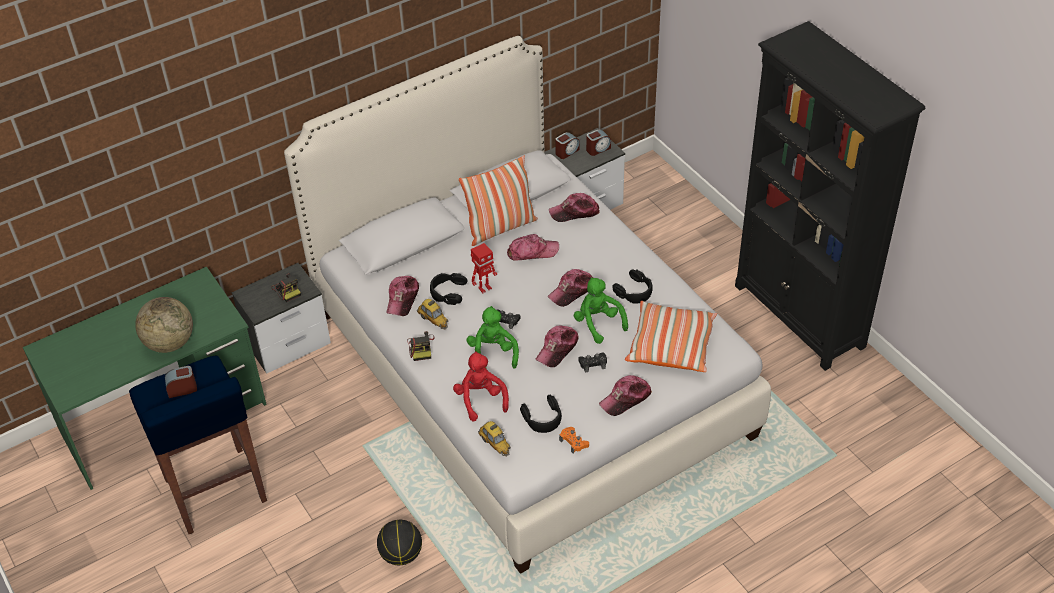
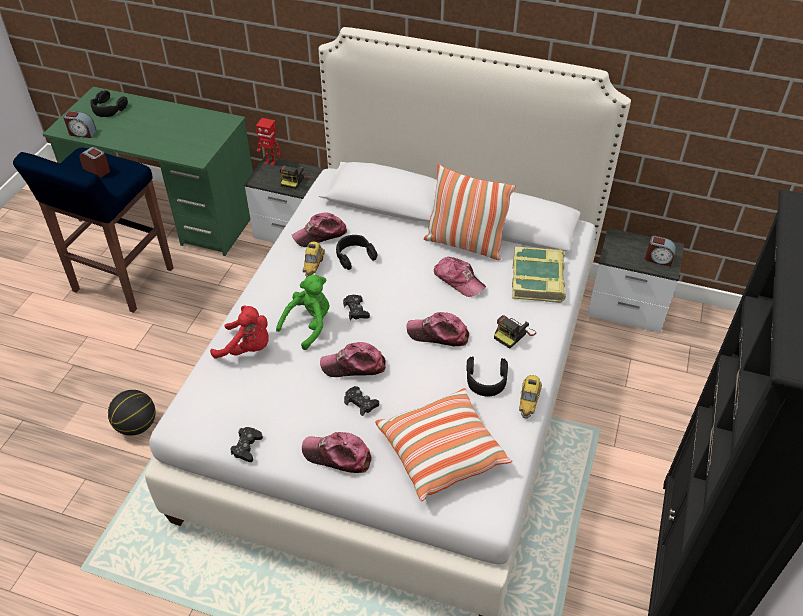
camera: 50 degrees right, 0 degrees up
globe [135,297,193,353] -> none
camera [407,331,435,361] -> camera moved to [494,315,536,349]
red plush toy [453,351,509,422] -> red plush toy turned 75 degrees clockwise [210,305,269,358]
toy robot [471,243,497,294] -> toy robot moved to [256,118,281,166]
toy car [478,421,511,456] -> toy car moved to [519,375,542,419]
black headphones [520,394,562,433] -> black headphones moved to [90,90,128,117]
cap [549,193,600,222] -> book [512,247,566,303]
alarm clock [555,132,580,159] -> alarm clock moved to [63,111,96,138]
orange game controller [559,427,589,454] -> black game controller [230,427,263,462]
green plush toy [574,277,628,344] -> none

